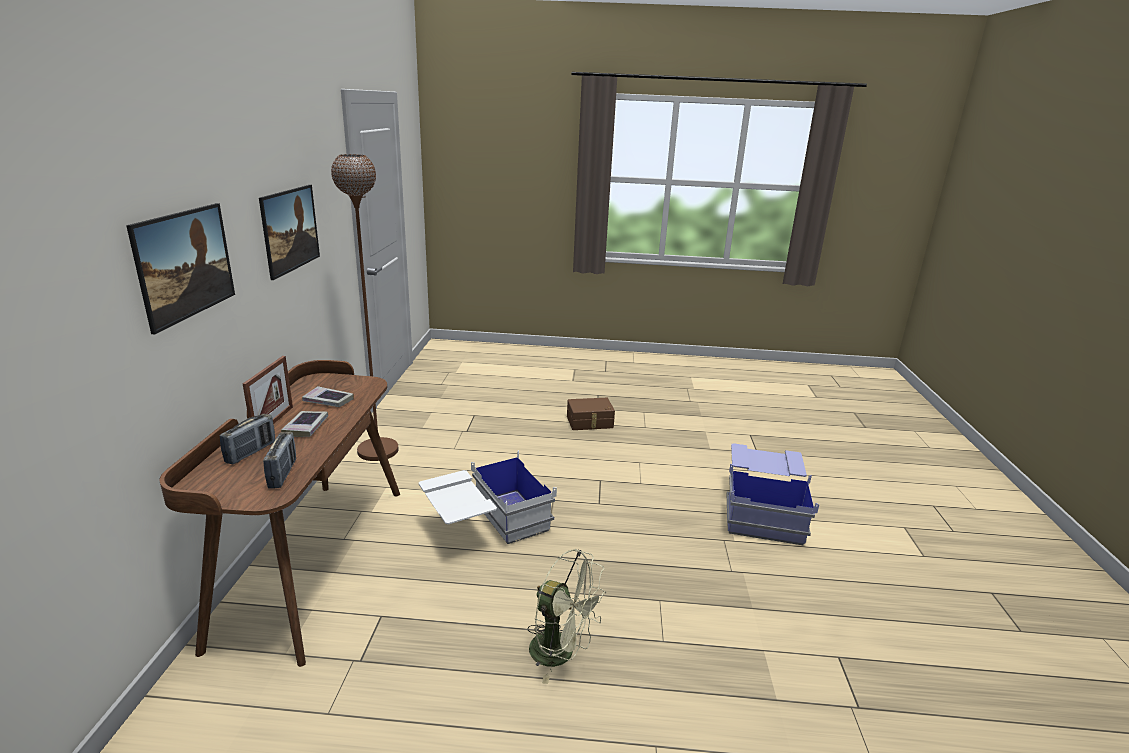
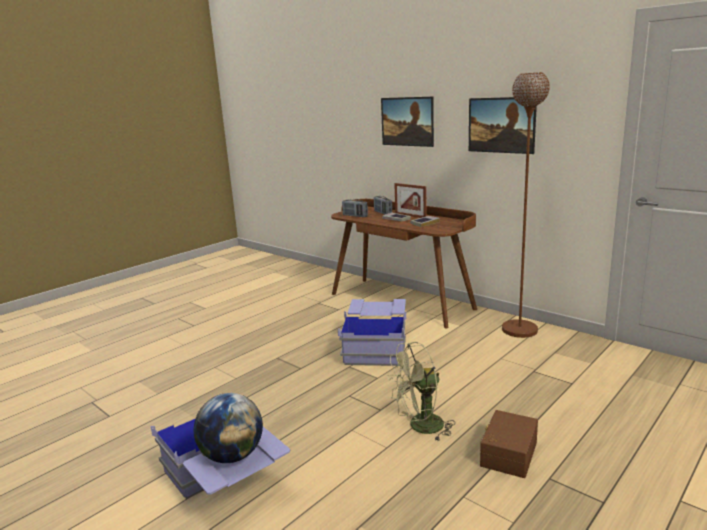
camera: 130 degrees right, 5 degrees down
white storage box [419,450,557,544] -> blue storage box [338,299,406,366]
green fan [527,549,606,684] -> green fan moved to [387,342,455,441]
none -> globe [194,393,263,463]

